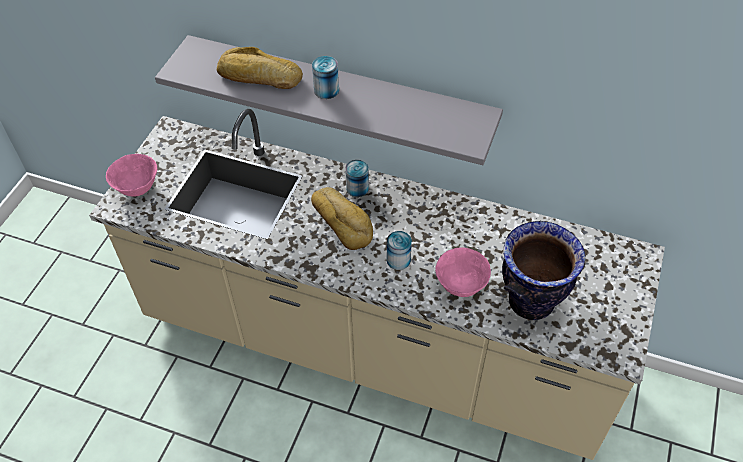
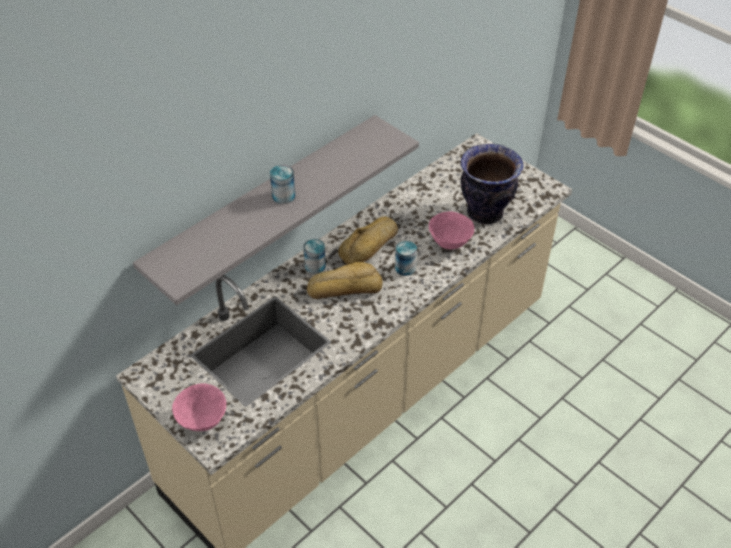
camera: 65 degrees left, 5 degrees down
bread [217,47,303,89] -> bread moved to [338,217,398,265]

